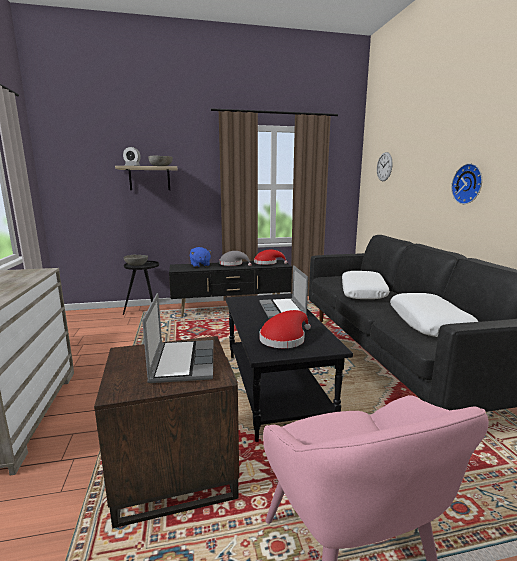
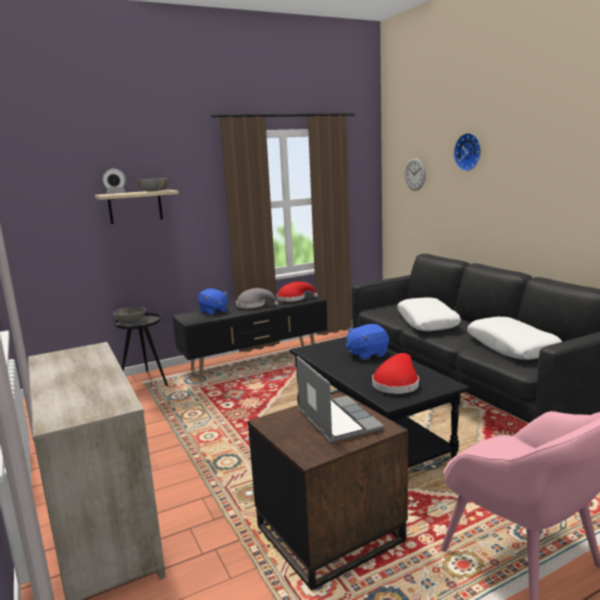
camera: 15 degrees left, 0 degrees up
laptop [260,265,308,319] -> blue plush toy [346,324,389,360]
wall clock [451,163,482,204] -> wall clock moved to [454,133,481,171]

